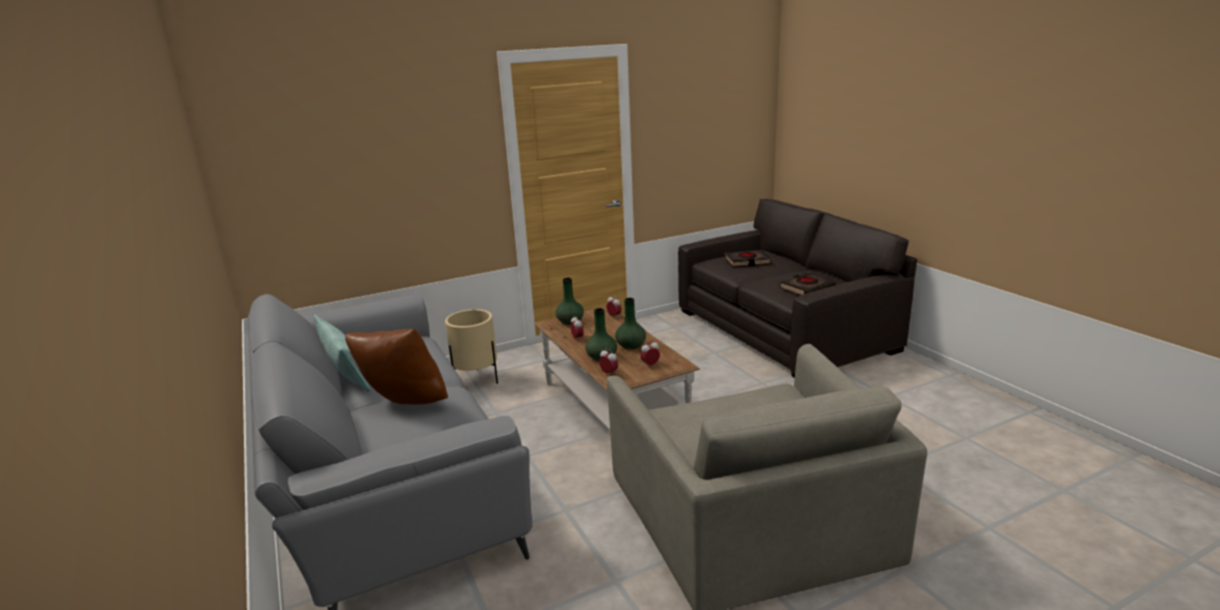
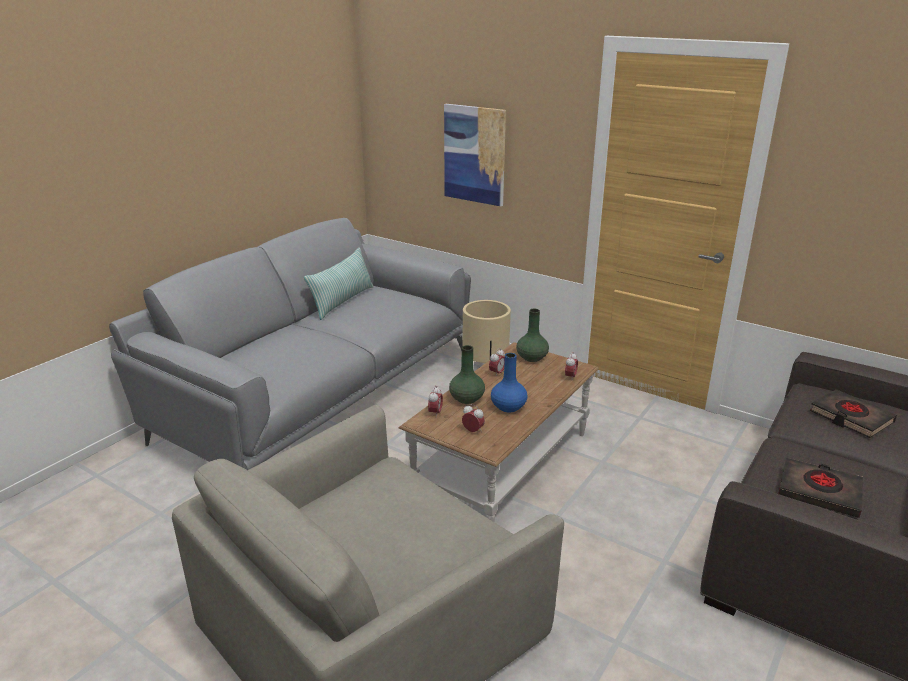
camera: 60 degrees right, 5 degrees up
brown pillow [345,329,448,405] -> none
green vase [615,298,646,349] -> blue vase [491,353,527,413]
none -> picture [444,104,506,206]

